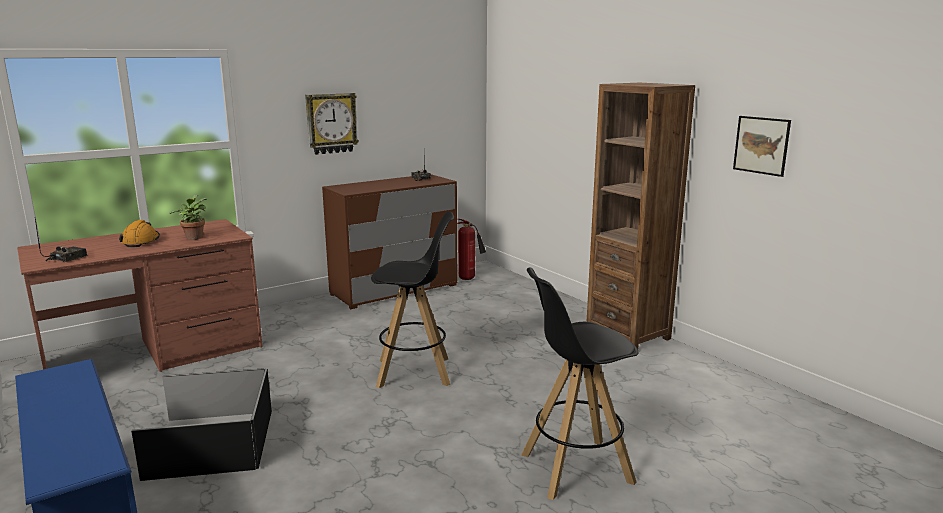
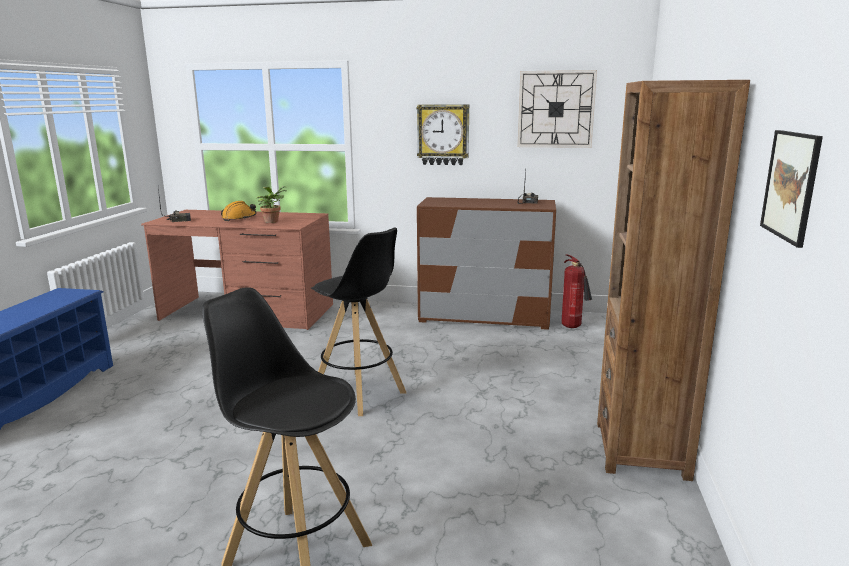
camera: 45 degrees right, 0 degrees up
black storage box [131,368,272,481] -> none
none -> wall clock [517,70,597,148]

